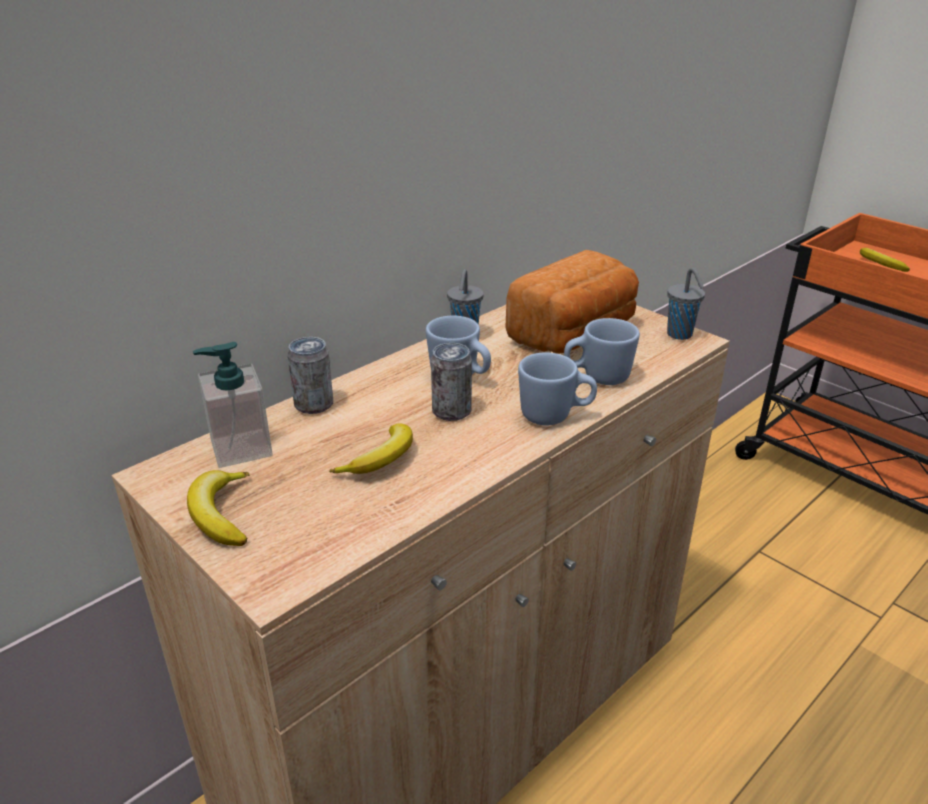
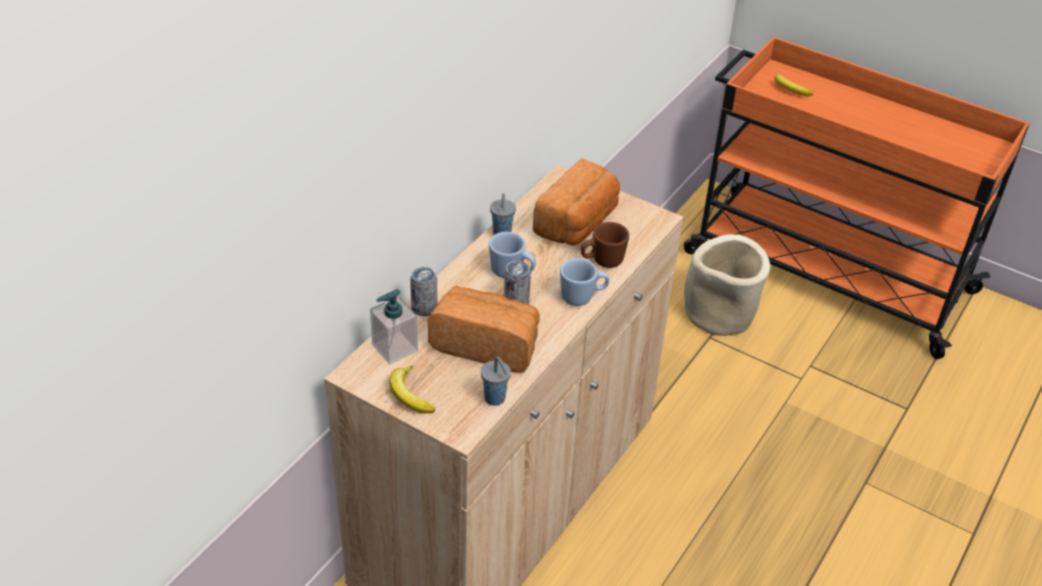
camera: 15 degrees left, 10 degrees up
banana [329,423,413,474] -> bread [427,286,540,373]
blue mug [564,318,640,385] -> brown mug [581,222,629,268]
grey cup [667,268,705,340] -> grey cup moved to [481,357,511,406]
none -> beige planter [684,234,770,336]

